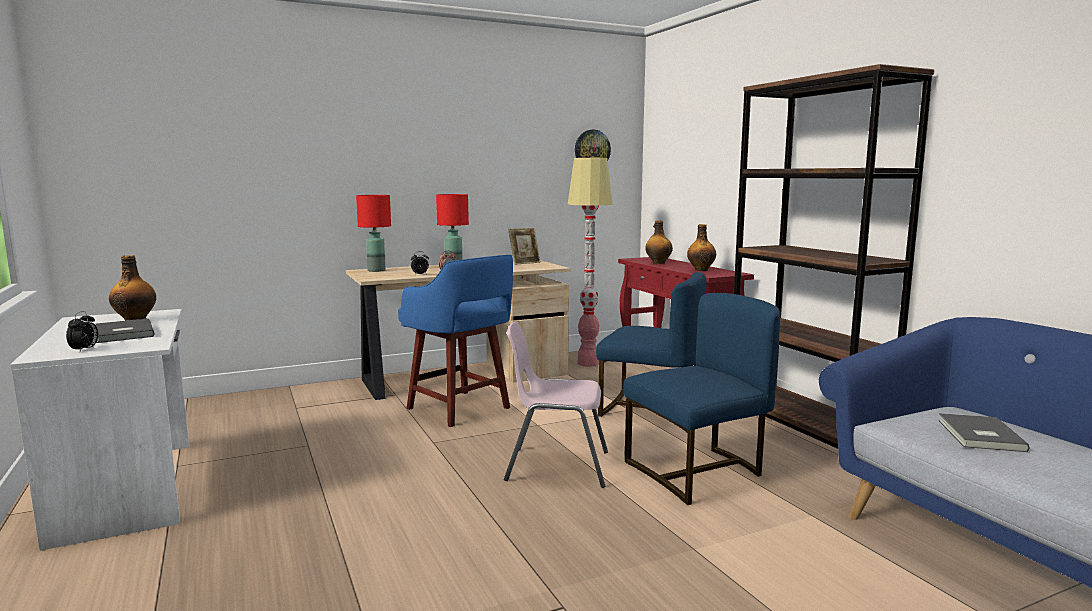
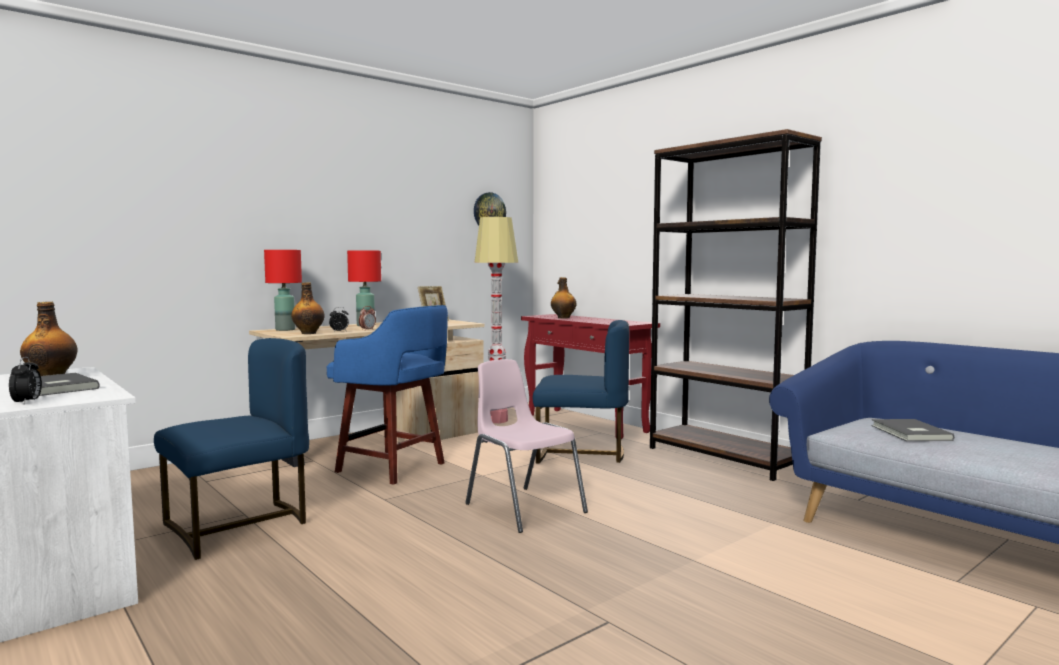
camera: 15 degrees left, 5 degrees down
pink chair [504,322,608,488] -> pink chair turned 60 degrees clockwise [465,359,588,533]
blue chair [623,293,780,505] -> blue chair moved to [154,338,309,560]
bottle [687,224,716,271] -> bottle moved to [291,282,324,334]

